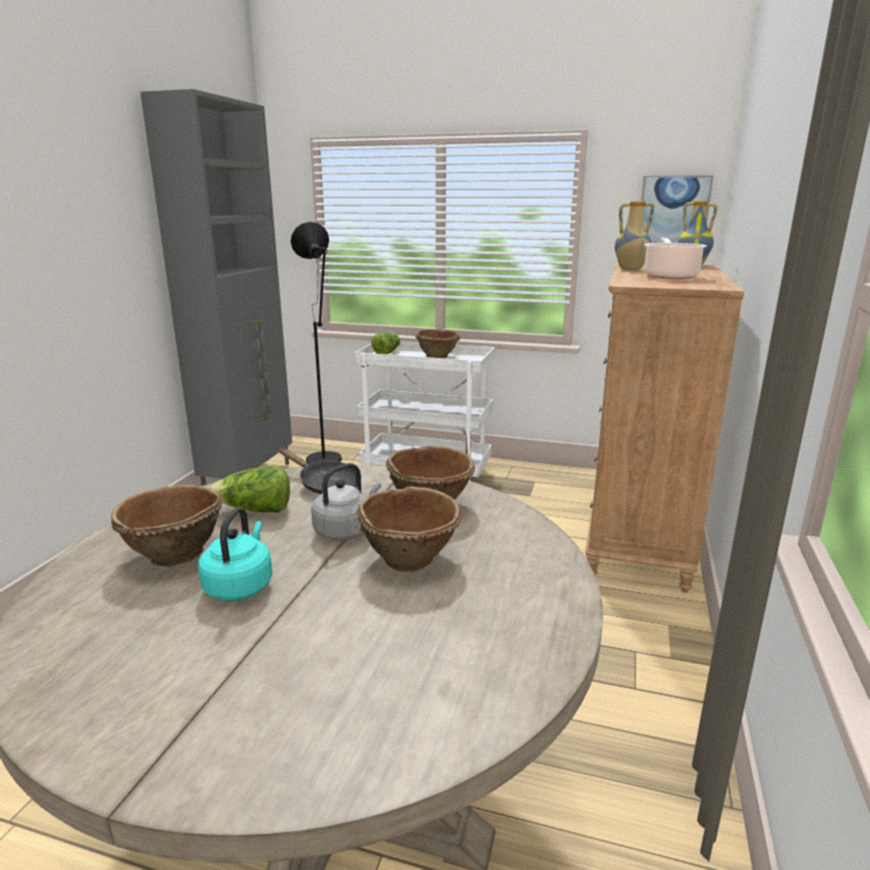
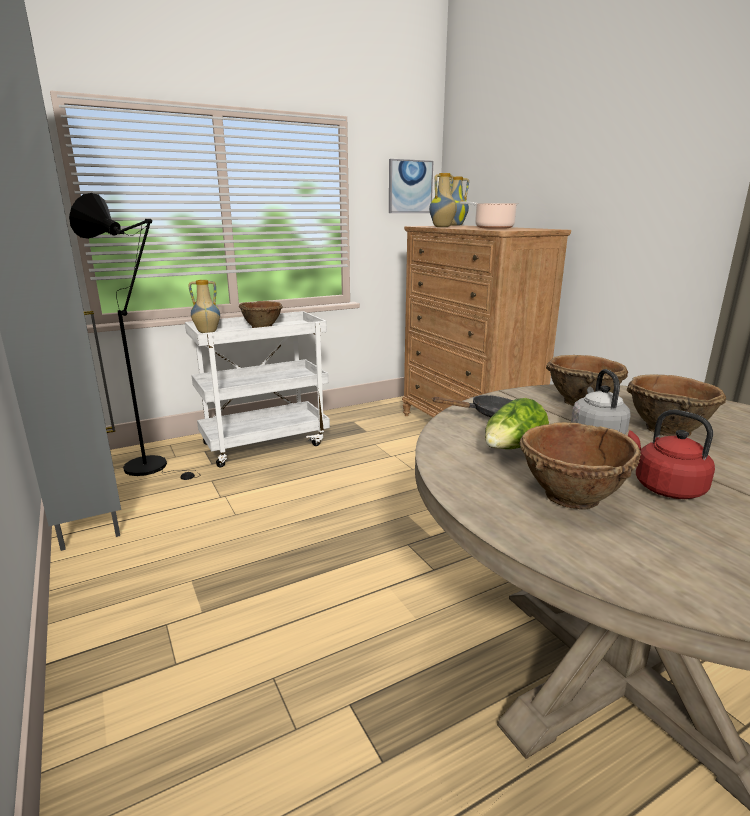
camera: 45 degrees left, 0 degrees up
turquoise kettle [198,507,272,601] -> red kettle [628,409,715,499]
lettuce [371,332,400,354] -> vase [188,280,220,333]

